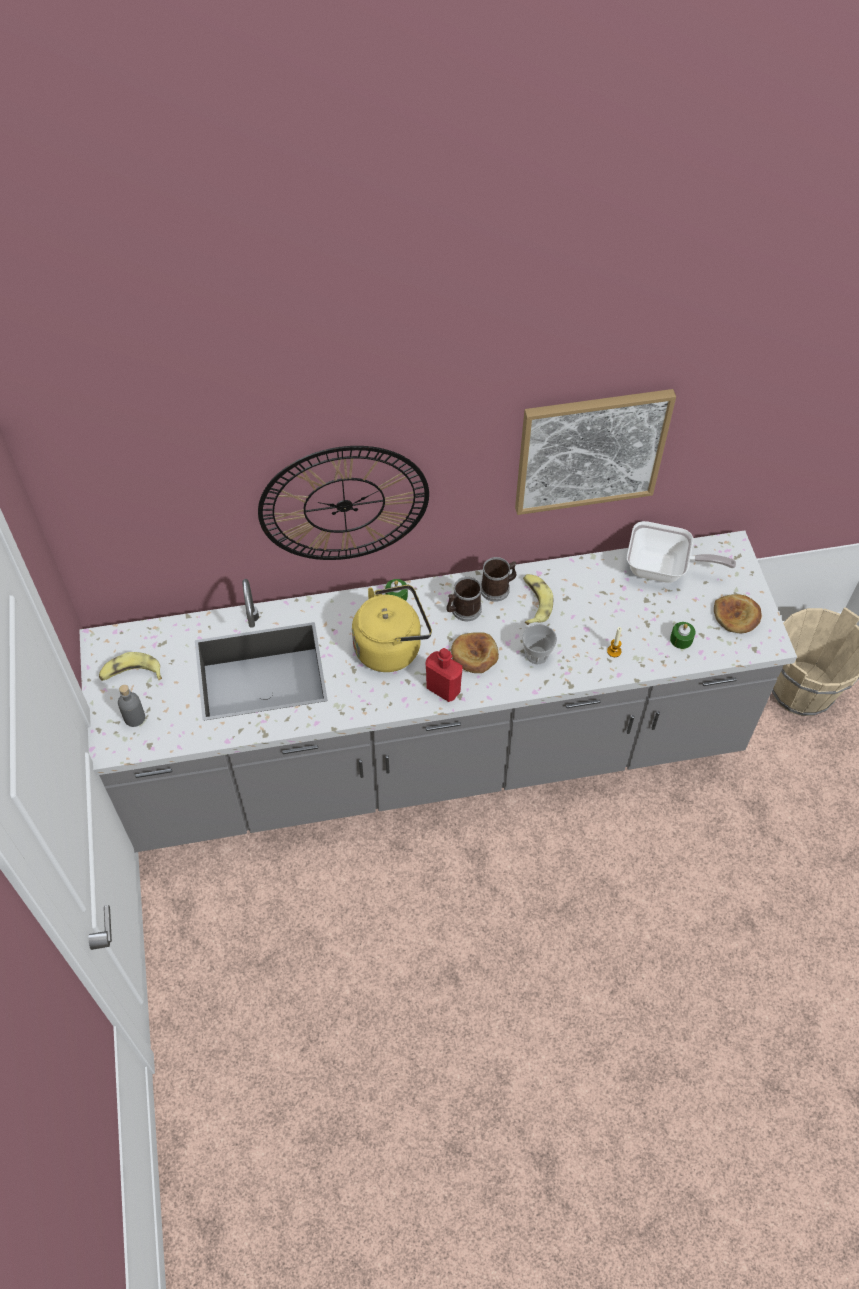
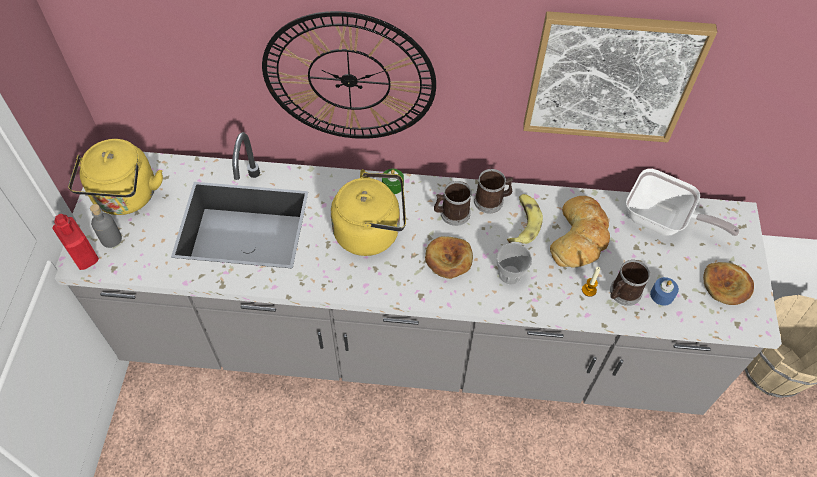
camera: 15 degrees right, 0 degrees up
banana [99,652,162,681] -> yellow kettle [68,139,163,215]
red bottle [425,648,463,702] -> red bottle moved to [52,214,99,270]
green candle [670,622,695,649] -> blue candle [650,277,679,306]
none -> bread [550,196,610,268]
none -> mug [610,260,651,306]

